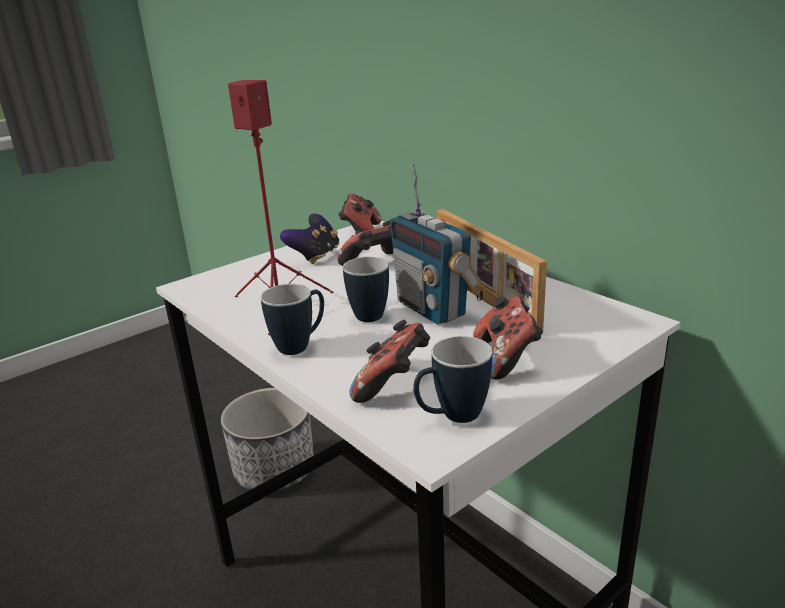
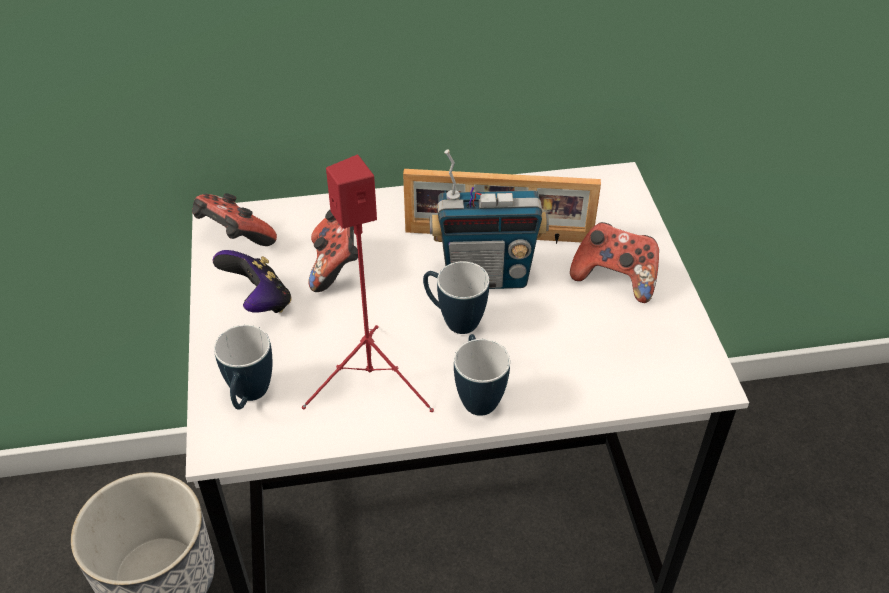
camera: 60 degrees left, 20 degrees up
game controller [350,320,430,403] -> none
mug [413,336,492,423] -> mug moved to [214,325,272,410]

